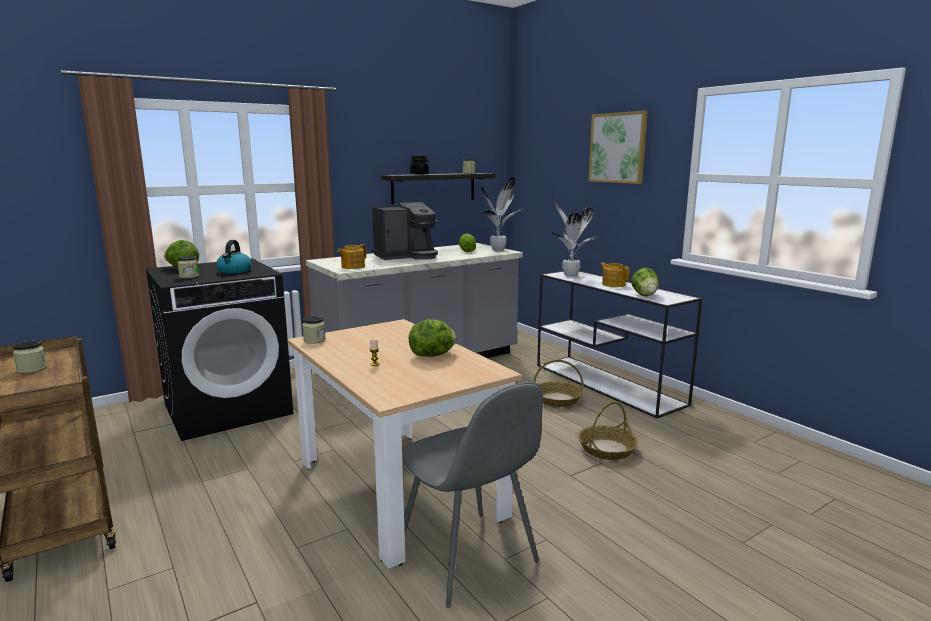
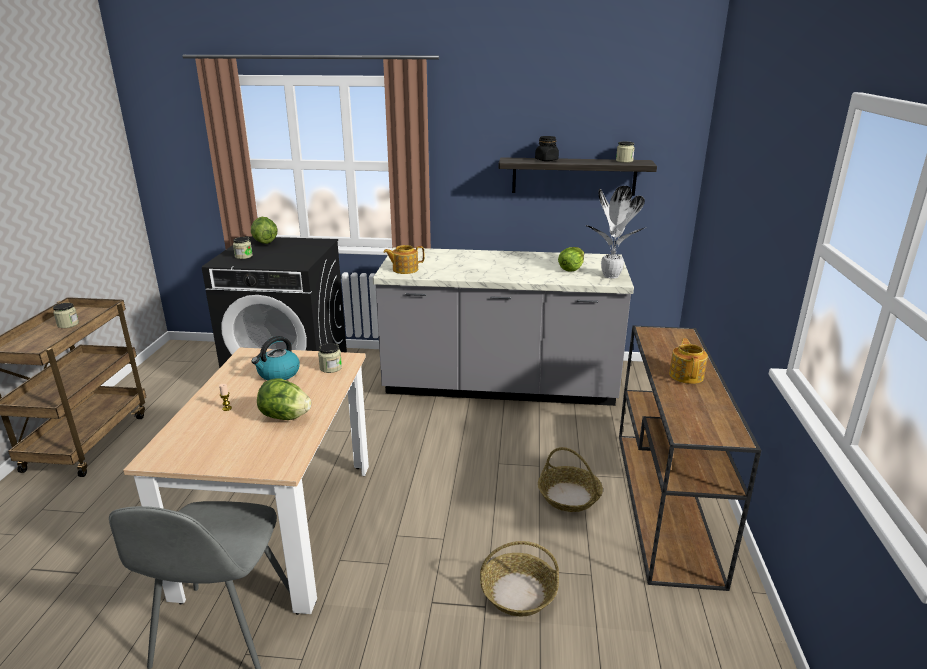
camera: 40 degrees right, 10 degrees up
kettle [216,240,252,274] -> kettle moved to [252,336,300,380]
jar [302,316,326,344] -> jar moved to [318,343,342,373]
coffee machine [372,202,438,260] -> none
white console table [537,271,702,418] -> brown console table [619,326,761,591]
potted plant [550,197,597,277] -> none
picture [588,111,648,184] -> none
lettuce [631,267,659,296] -> none

